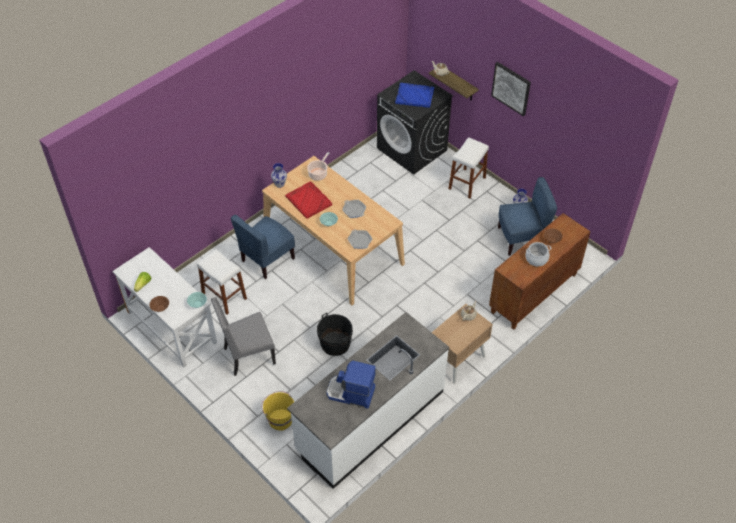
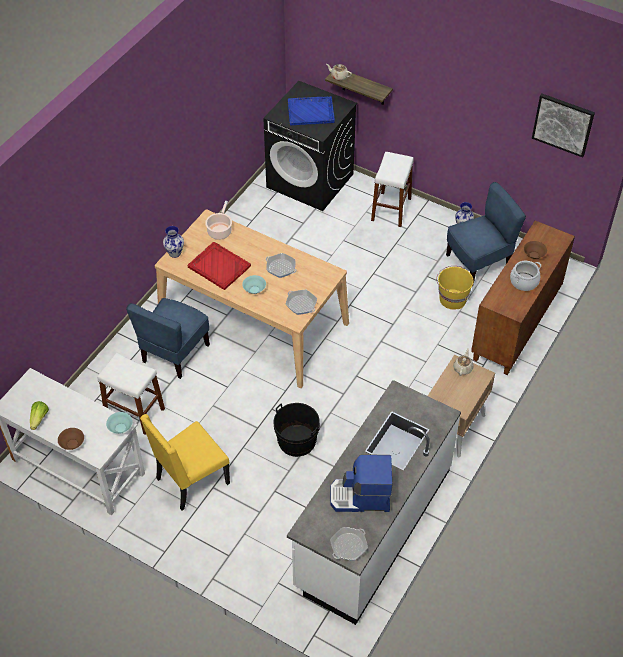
camera: 15 degrees left, 0 degrees up
grey chair [211,297,276,376] -> yellow chair [140,414,230,511]
yellow bucket [262,391,294,430] -> yellow bucket moved to [436,266,474,310]
picture [491,62,531,116] -> picture moved to [532,94,595,158]
none -> frying pan [330,527,368,561]

